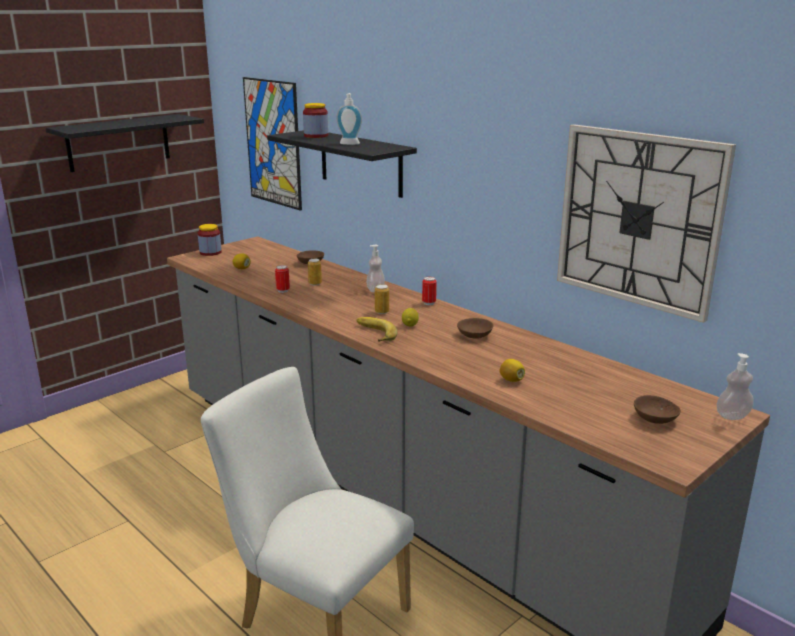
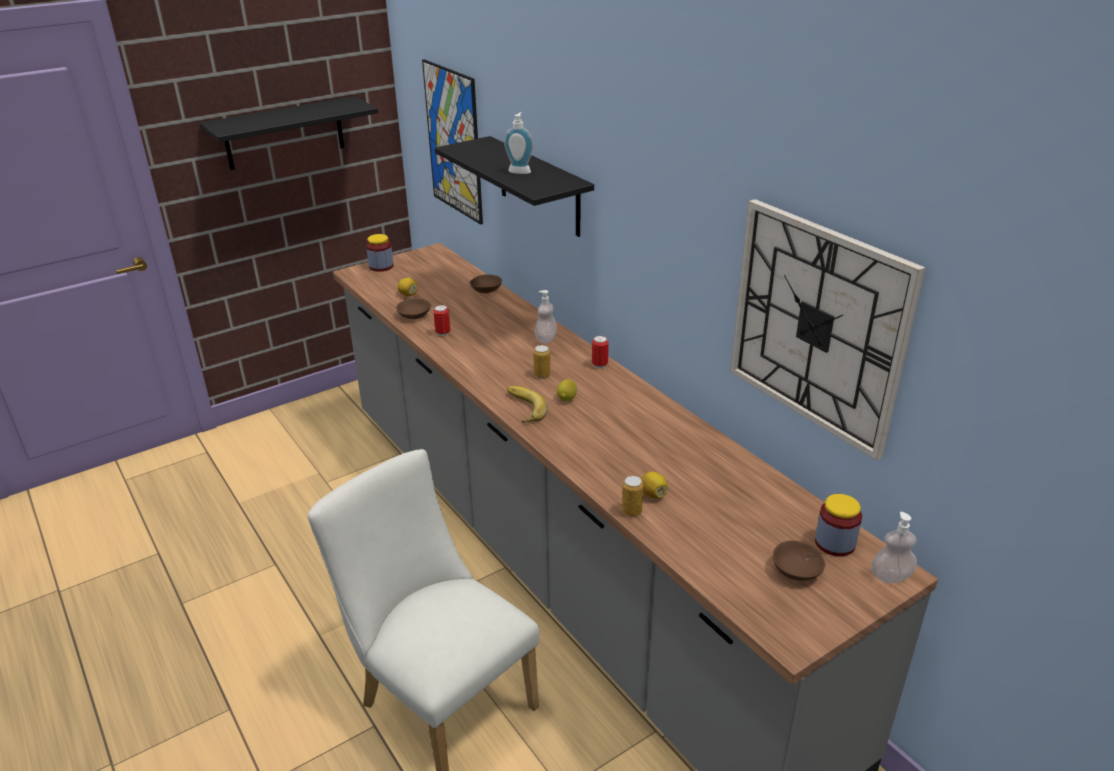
camera: 10 degrees right, 10 degrees up
jar [303,103,328,138] -> jar moved to [815,494,862,556]
can [308,259,322,286] -> can moved to [622,476,643,516]
brown bowl [457,318,493,339] -> brown bowl moved to [396,298,431,319]

